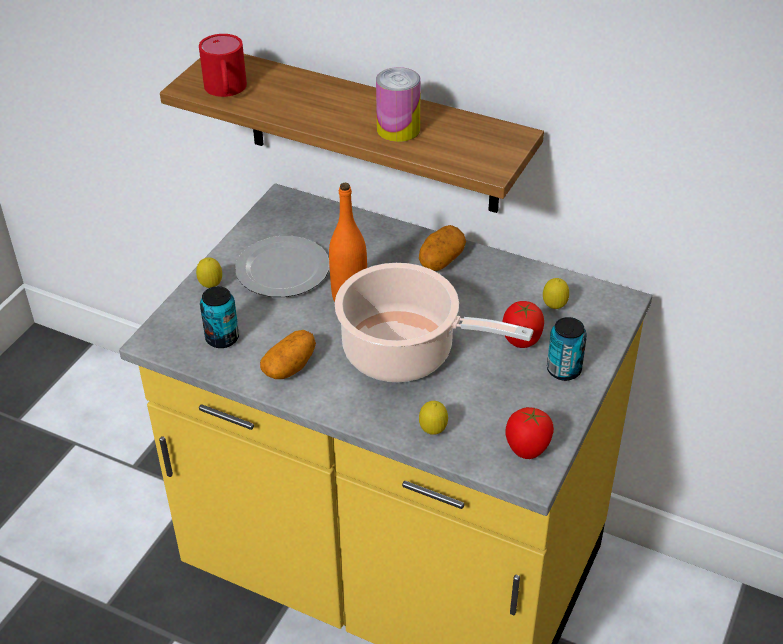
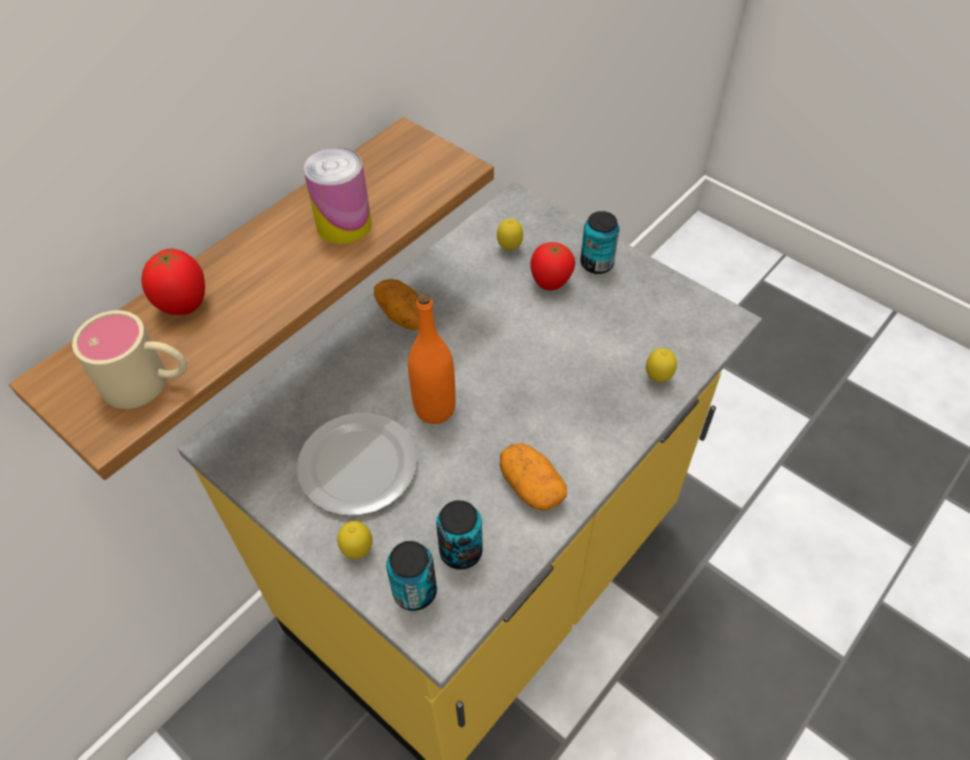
camera: 75 degrees left, 10 degrees up
red mug [199,34,247,97] -> beige mug [72,310,187,409]
cooking pot [335,263,534,382] -> none
tomato [506,407,554,459] -> tomato moved to [141,248,205,315]
none -> can [386,541,437,611]

